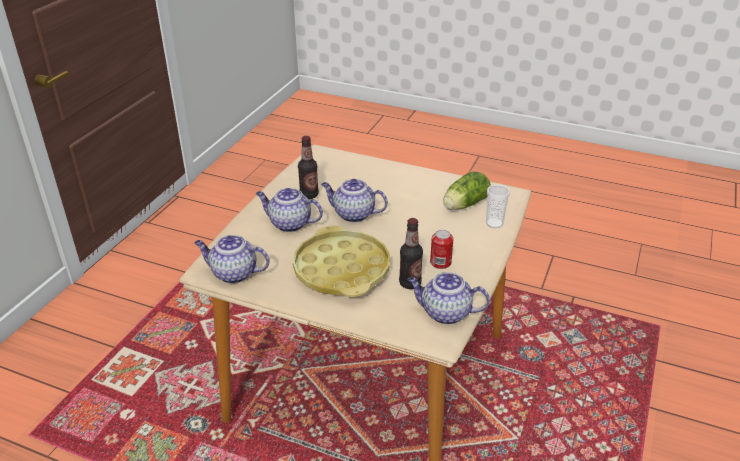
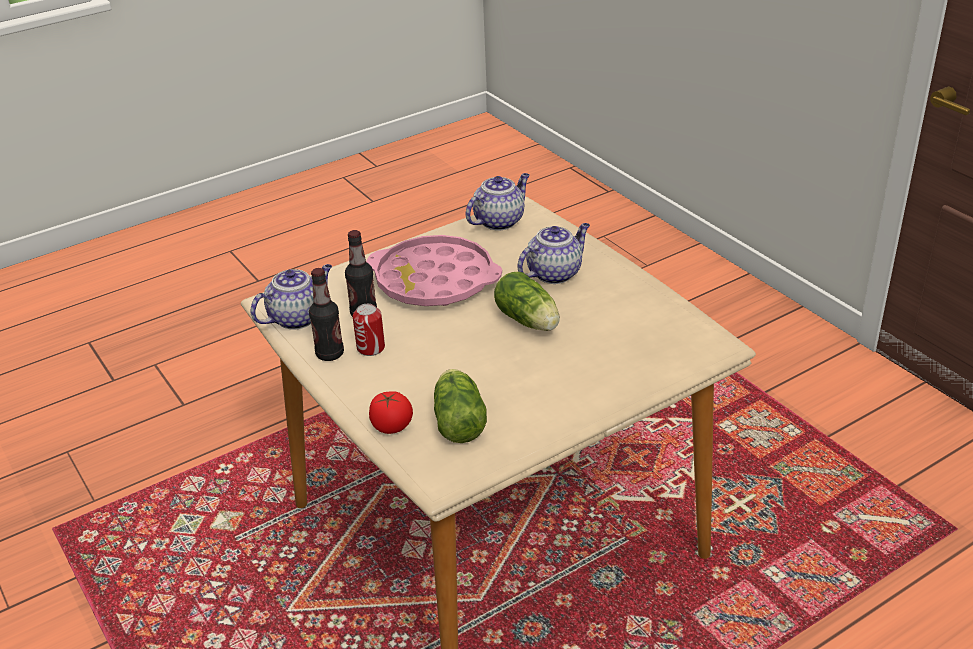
camera: 125 degrees right, 0 degrees up
yellow tray [293,226,390,297] -> pink tray [366,235,502,306]
bottle [298,136,319,199] -> bottle moved to [309,268,344,361]
teapot [321,179,388,222] -> lettuce [494,272,560,331]
cup [486,184,510,228] -> tomato [369,391,413,434]

